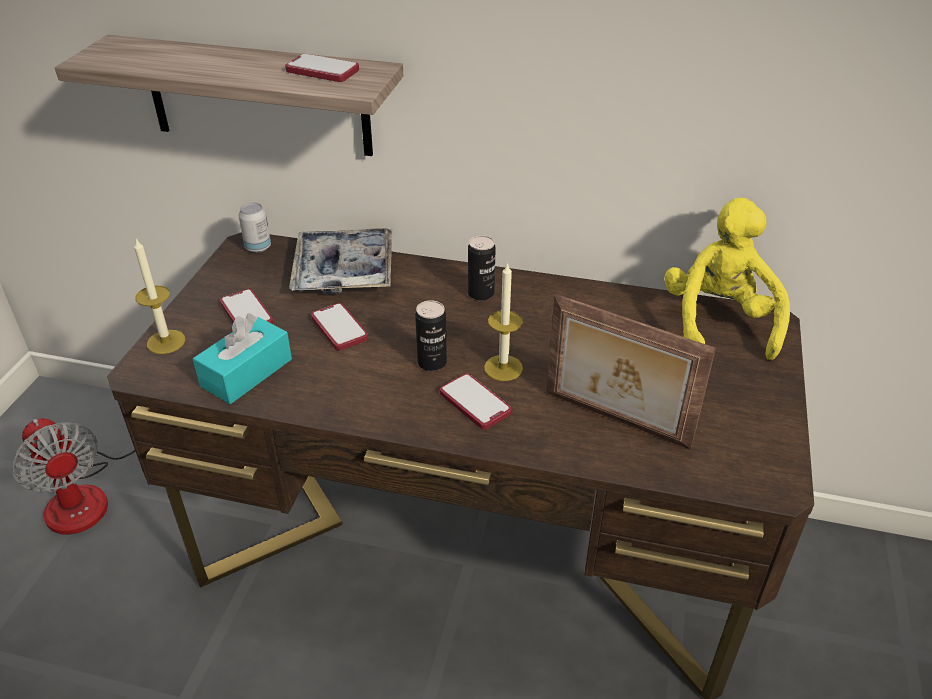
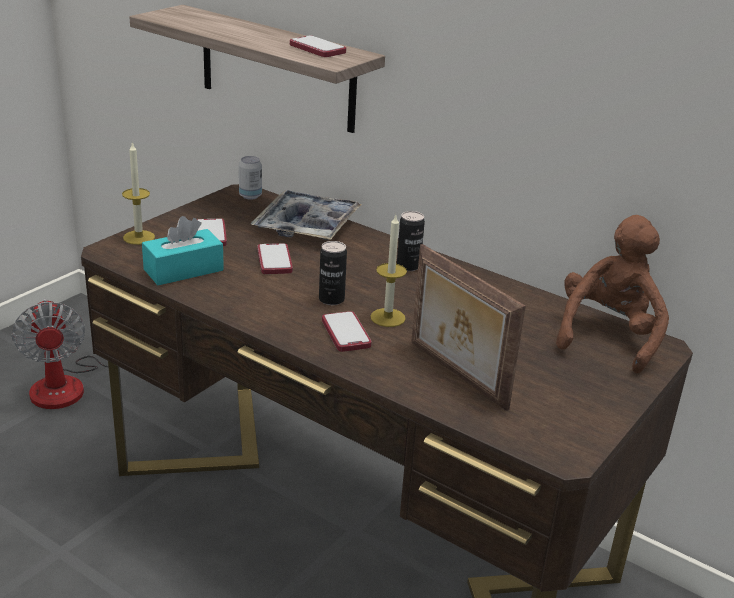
camera: 20 degrees right, 10 degrees down
yellow plush toy [665,198,790,360] -> brown plush toy [556,215,669,373]

